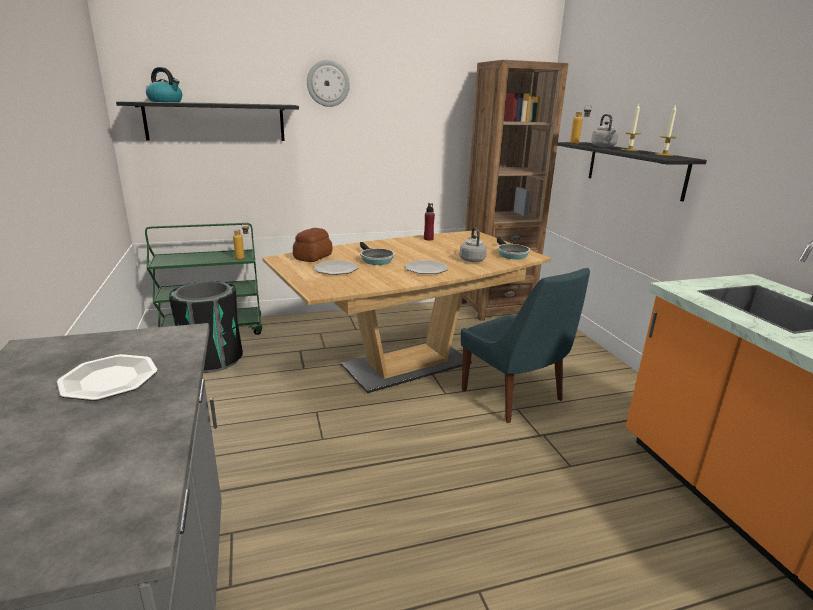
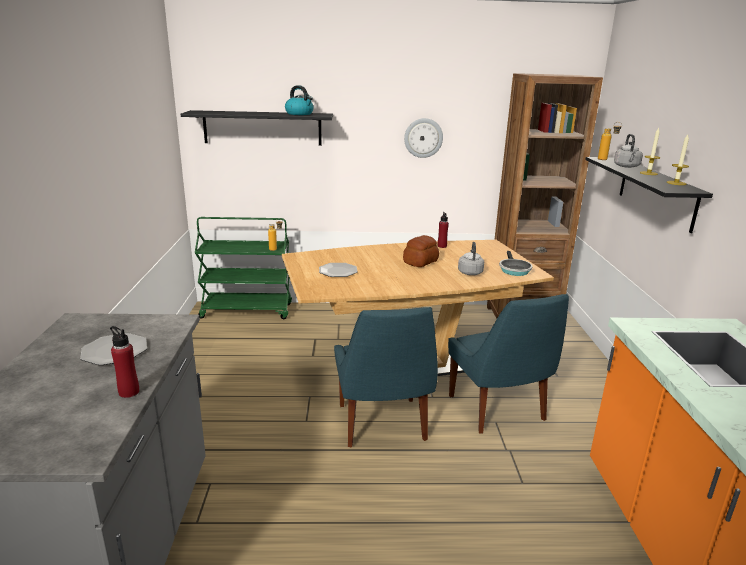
camera: 15 degrees right, 0 degrees up
kettle [146,67,182,102] -> kettle moved to [285,85,314,115]
black trash can [169,281,243,373] -> none
bread [293,228,333,262] -> bread moved to [403,235,439,267]
wall clock [307,60,350,107] -> wall clock moved to [404,118,443,158]
frying pan [360,242,395,265] -> none
plate [405,260,448,274] -> none
none -> red bottle [110,326,139,398]
none -> blue chair [334,307,438,448]

